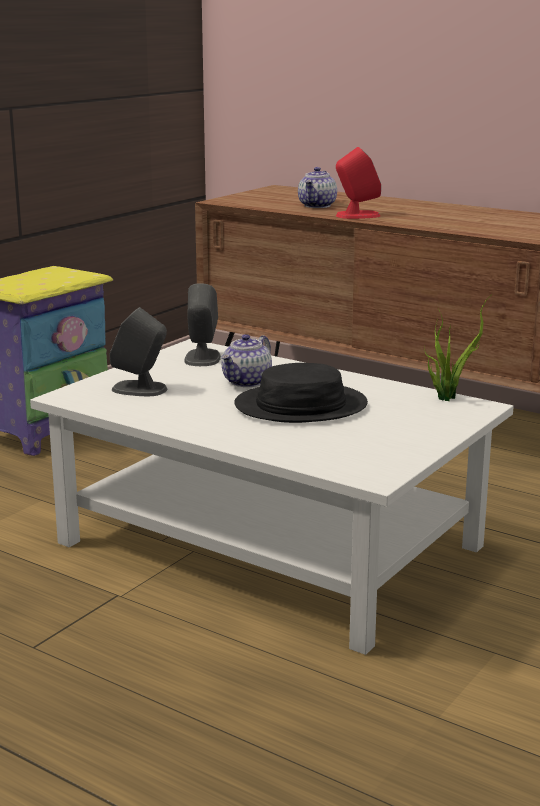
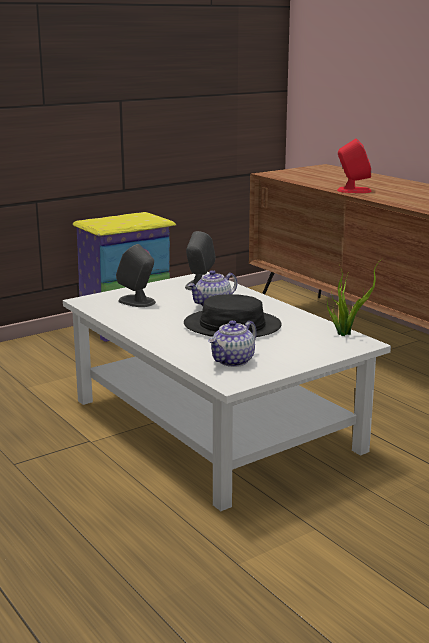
camera: 20 degrees right, 0 degrees up
teapot [298,167,337,208] -> teapot moved to [208,320,257,367]

